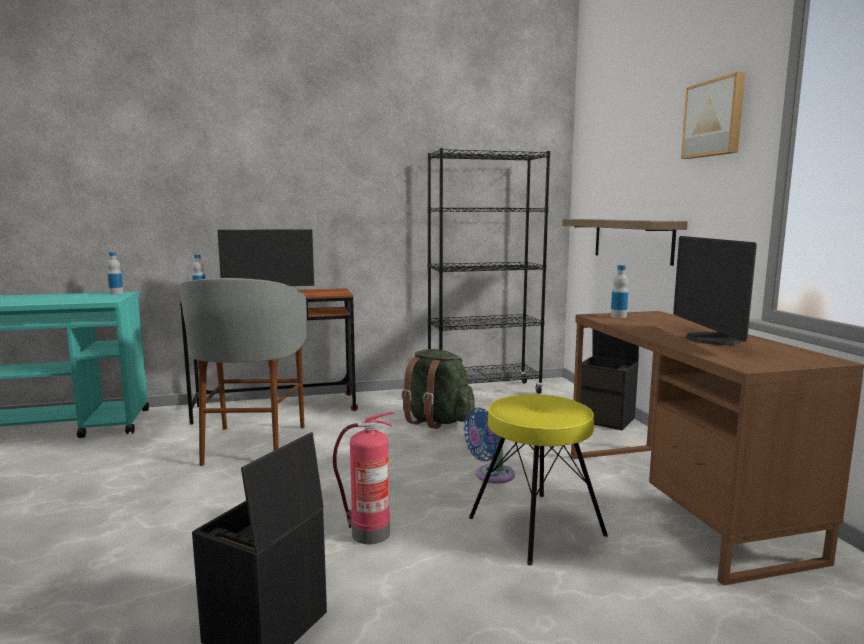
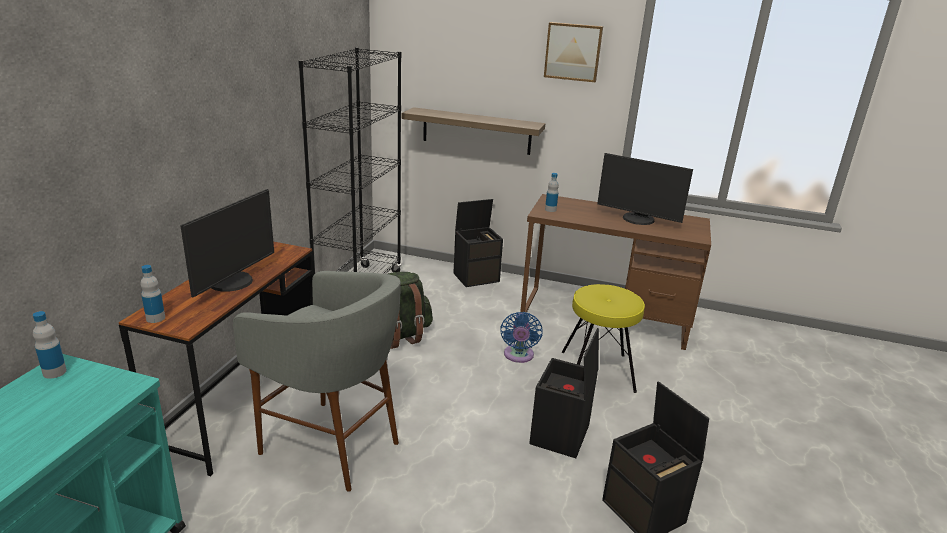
camera: 60 degrees left, 15 degrees up
fire extinguisher [333,412,394,544] -> black storage box [529,328,599,458]

